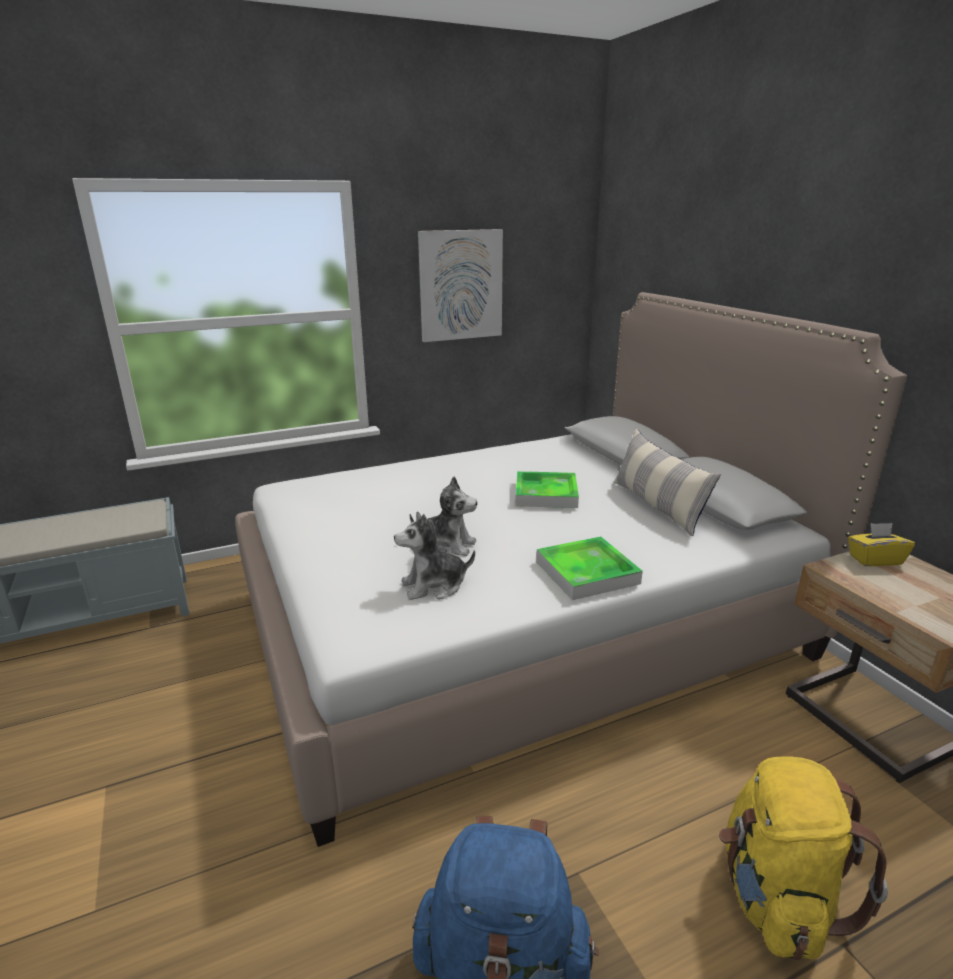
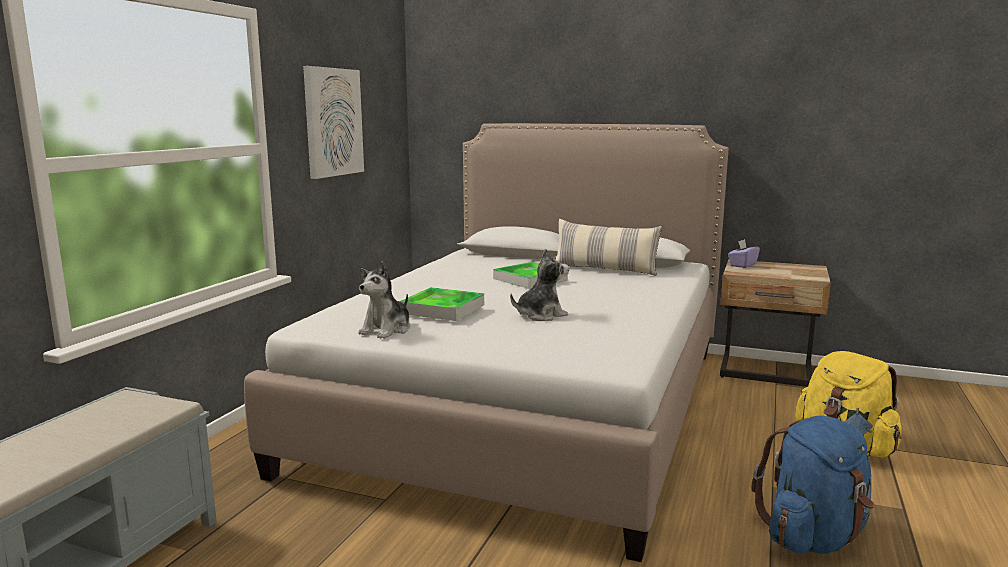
camera: 45 degrees left, 10 degrees down
plush toy [394,511,475,600] -> plush toy moved to [358,261,410,339]
tray [536,536,643,600] -> tray moved to [399,287,484,321]
yellow tissue box [848,523,915,566] -> purple tissue box [728,239,760,268]

